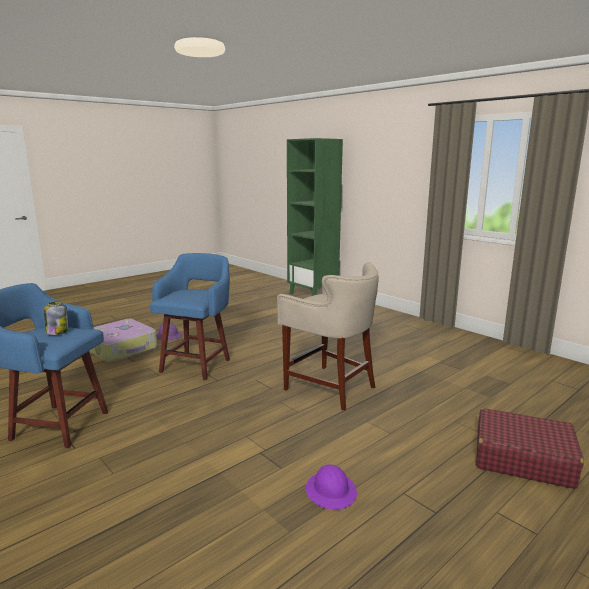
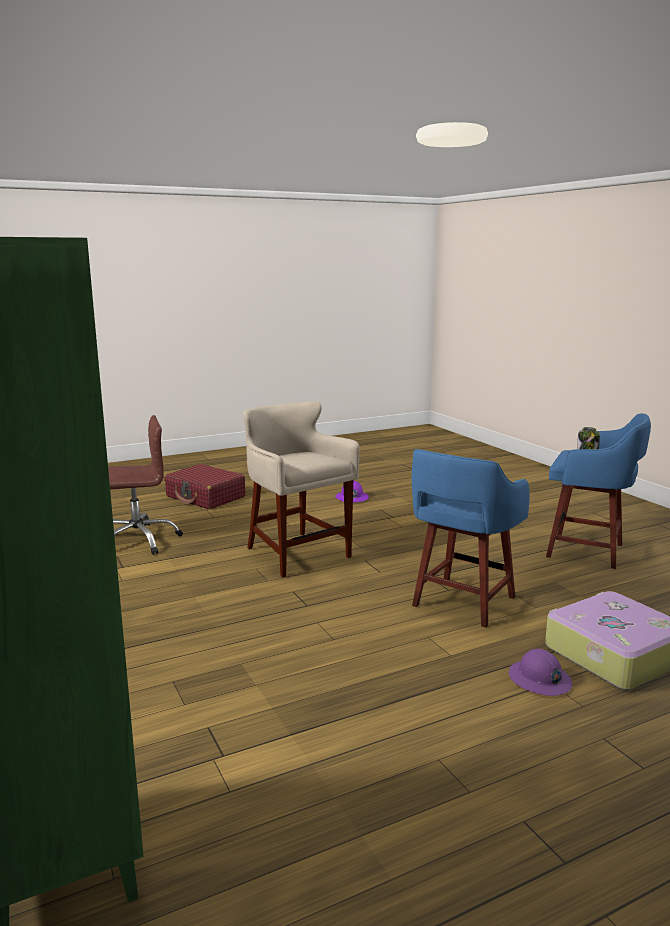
camera: 165 degrees left, 0 degrees up
none -> brown office chair [108,415,183,555]

